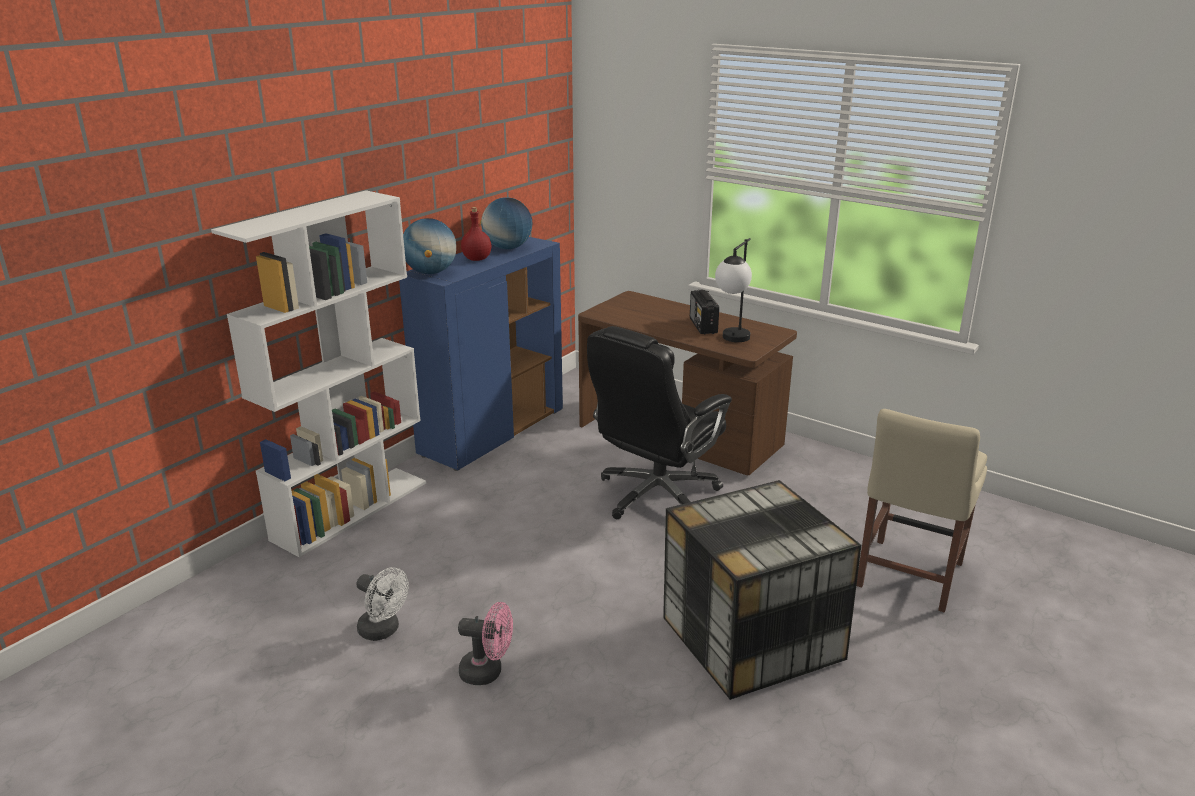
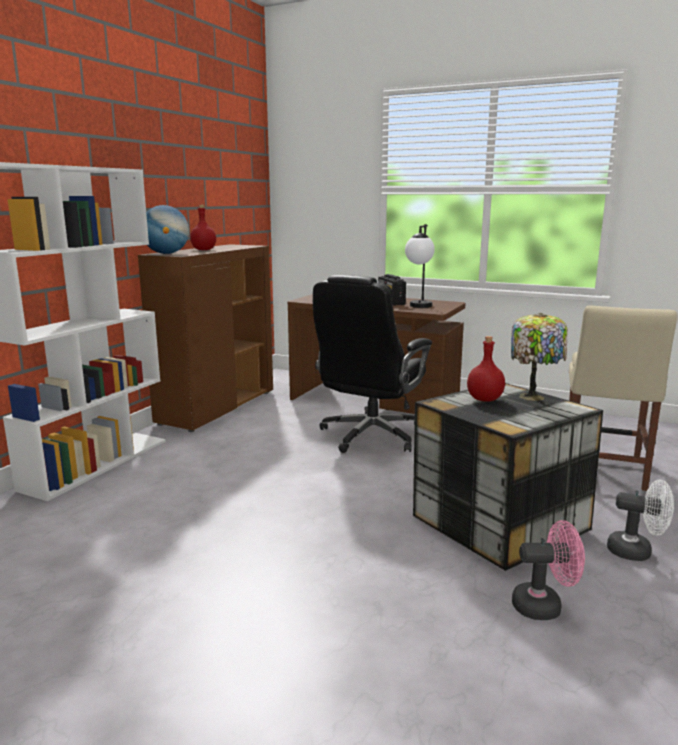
camera: 10 degrees left, 10 degrees down
white fan [357,567,409,641] -> white fan moved to [607,480,674,561]
blue cabinet [399,237,563,471] -> brown cabinet [138,244,273,432]
pink fan [458,602,513,685] -> pink fan moved to [512,520,585,620]
globe [480,197,532,249] -> none
none -> red bottle [467,336,505,402]
none -> table lamp [511,313,568,401]

